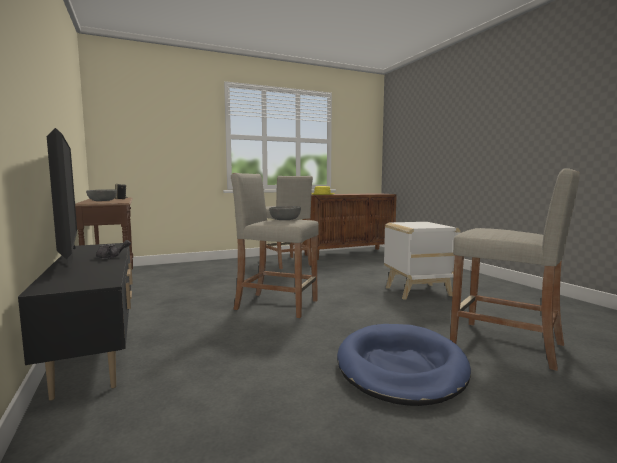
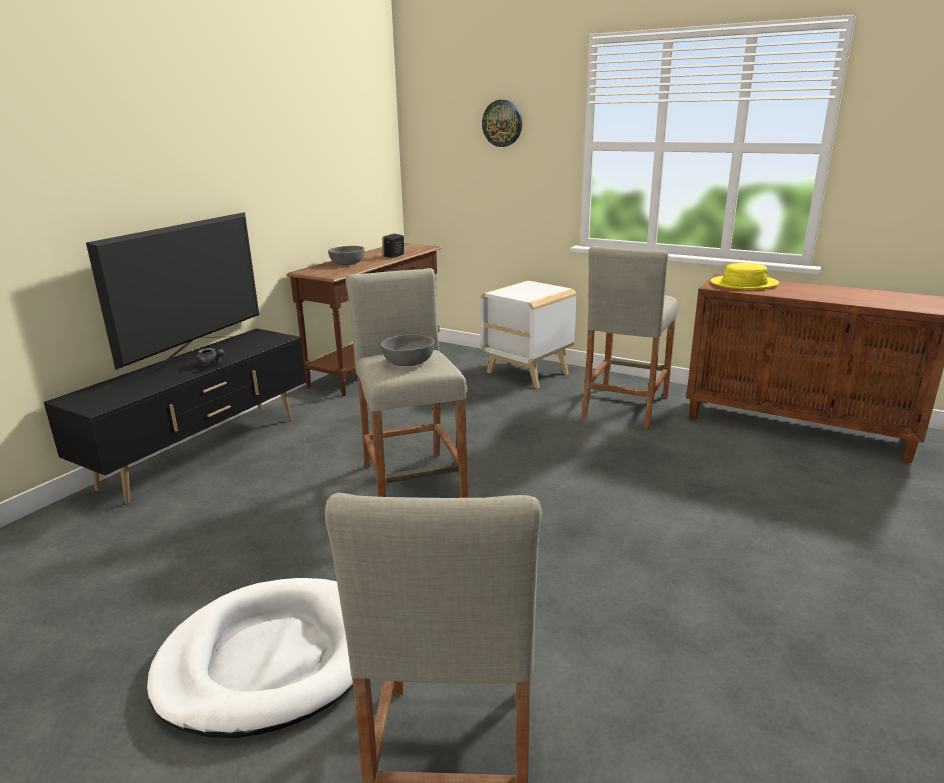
camera: 55 degrees right, 15 degrees up
blue dog bed [337,324,471,406] -> white dog bed [147,578,353,738]
white side table [384,222,460,300] -> white side table moved to [481,281,577,388]
none -> wall clock [482,100,522,147]

